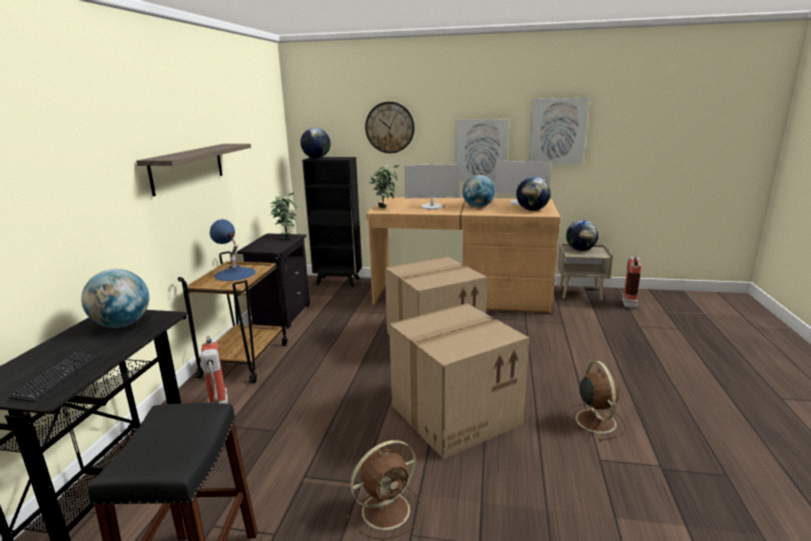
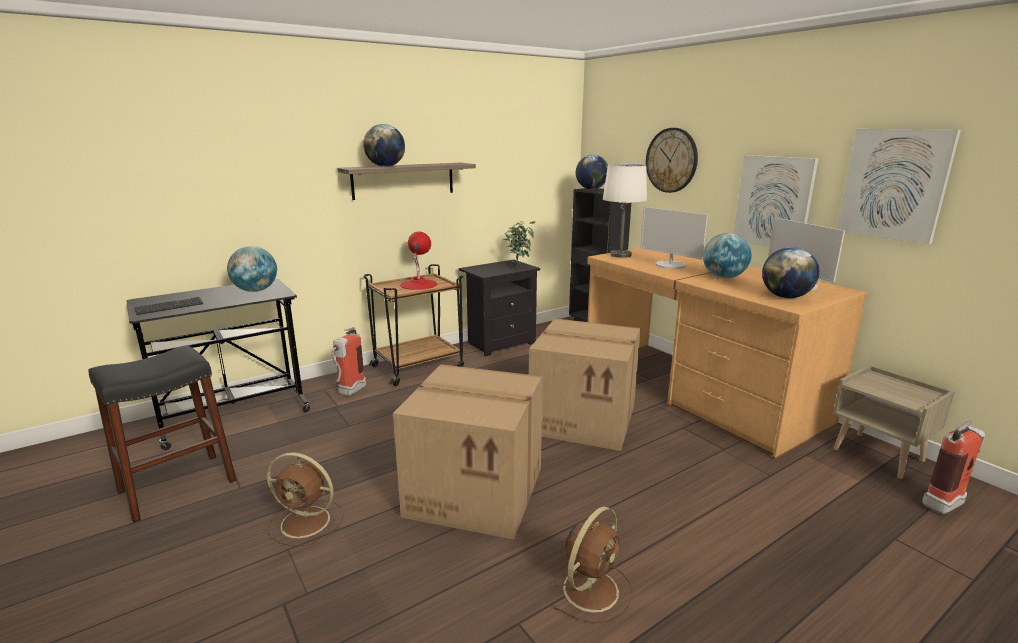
camera: 45 degrees right, 0 degrees up
blue table lamp [210,219,256,281] -> red table lamp [400,231,437,290]
potted plant [369,165,399,208] -> white table lamp [603,164,647,258]
globe [566,220,599,251] -> globe moved to [363,124,405,167]

